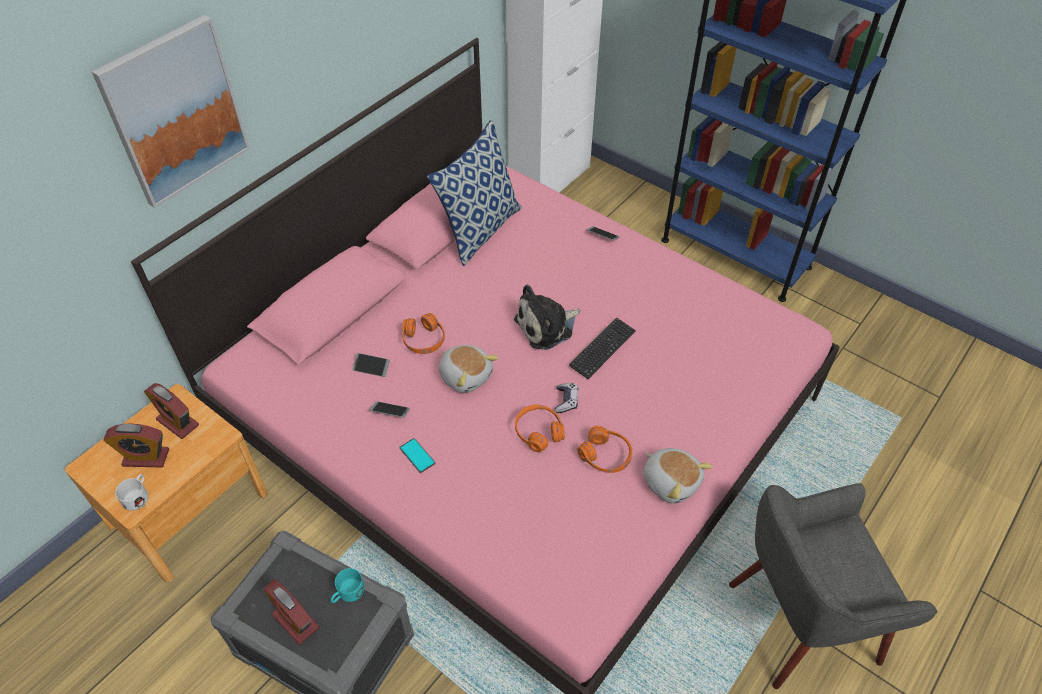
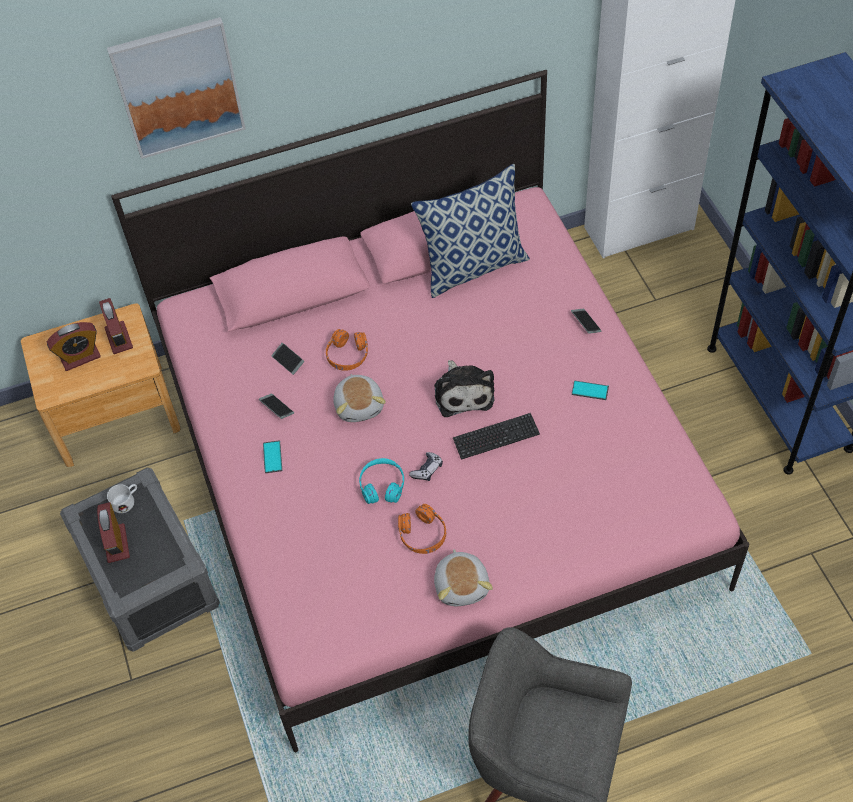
camera: 35 degrees right, 5 degrees up
alarm clock [103,424,169,467] -> alarm clock turned 60 degrees counterclockwise [46,322,101,371]
white mug [115,474,149,511] -> white mug moved to [107,484,137,513]
turquoise mug [330,568,365,603] -> none
plush toy [514,284,581,350] -> plush toy turned 105 degrees counterclockwise [434,360,494,417]
orange headphones [515,405,565,453] -> turquoise headphones [359,458,404,504]
none -> phone [572,381,609,400]

